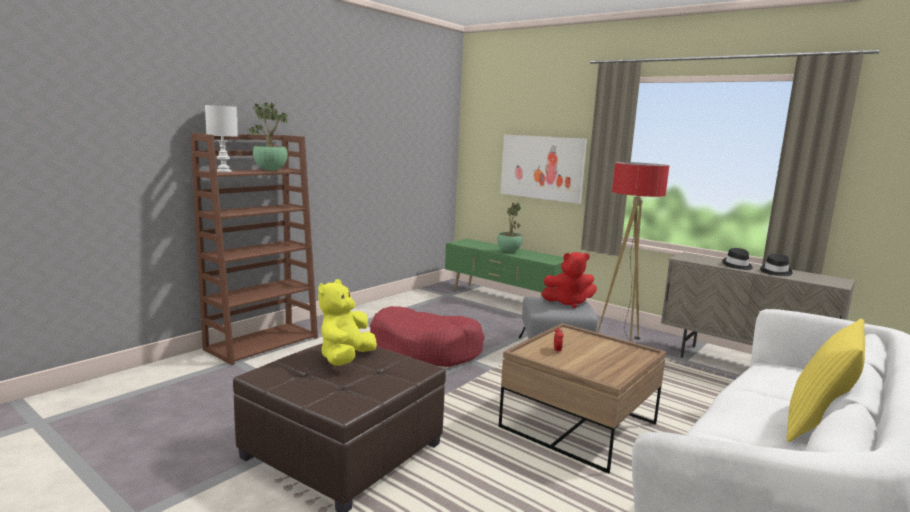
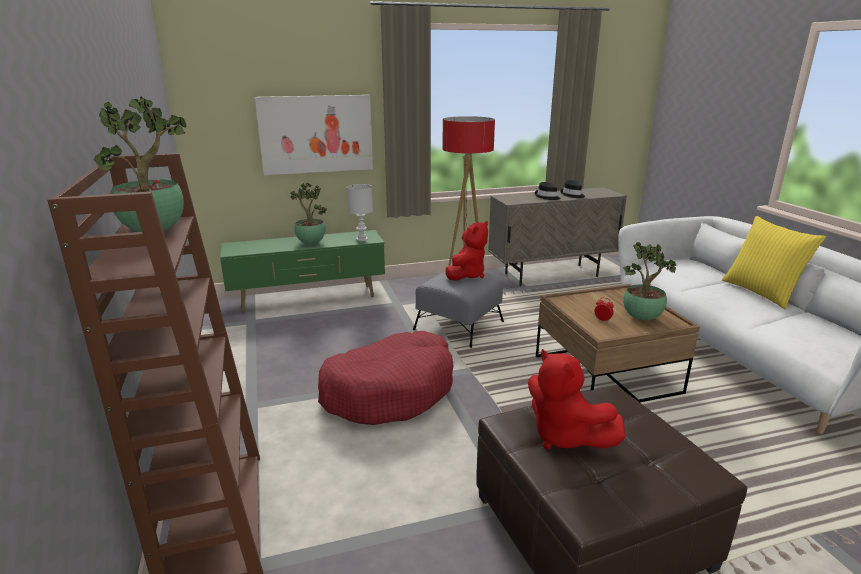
camera: 55 degrees left, 10 degrees up
white table lamp [205,105,238,172] -> white table lamp moved to [347,184,373,241]
yellow plush toy [318,279,377,366] -> red plush toy [528,349,626,450]
none -> potted plant [623,242,677,321]

